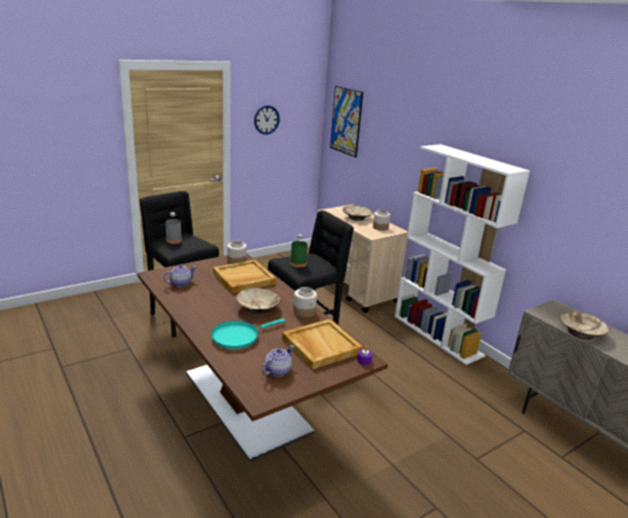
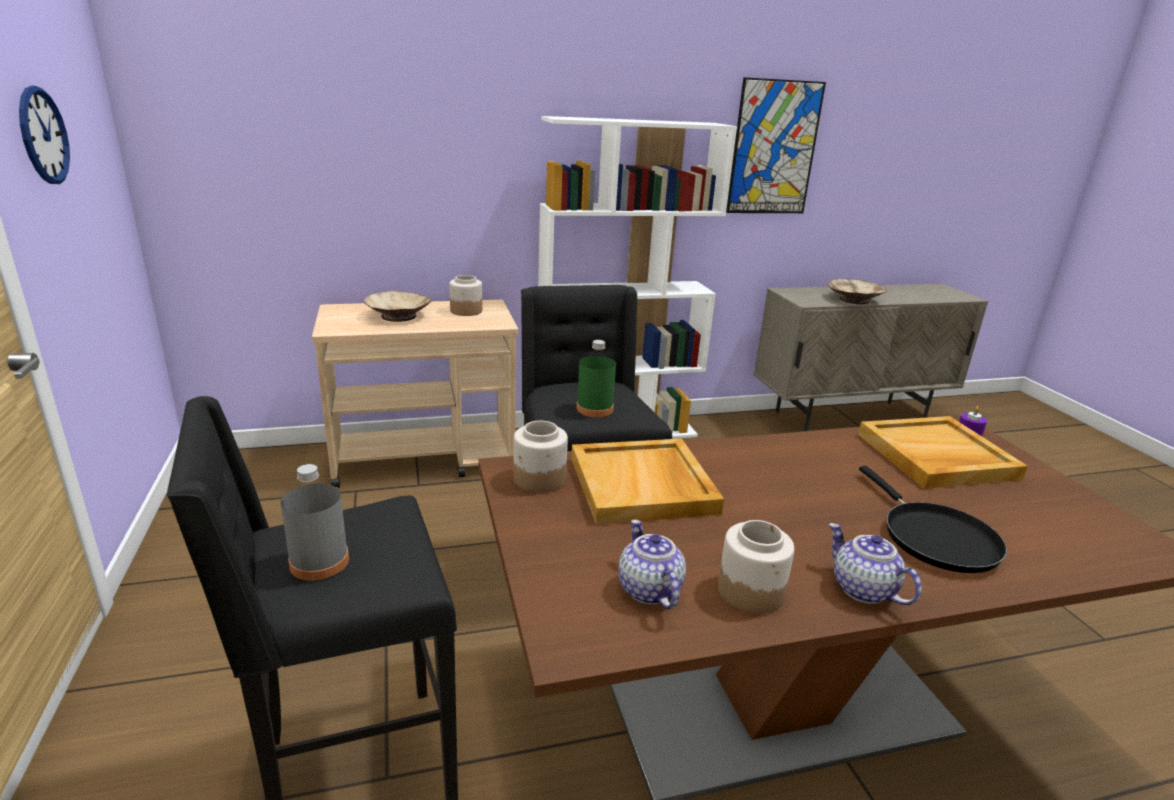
camera: 70 degrees left, 0 degrees up
turquoise frying pan [211,318,285,349] -> black frying pan [859,466,1007,573]
beige bowl [236,288,281,314] -> none
teapot [262,345,294,377] -> teapot moved to [829,523,922,605]
jar [293,287,317,318] -> jar moved to [718,520,794,614]
picture [330,86,363,157] -> picture moved to [726,77,826,213]

